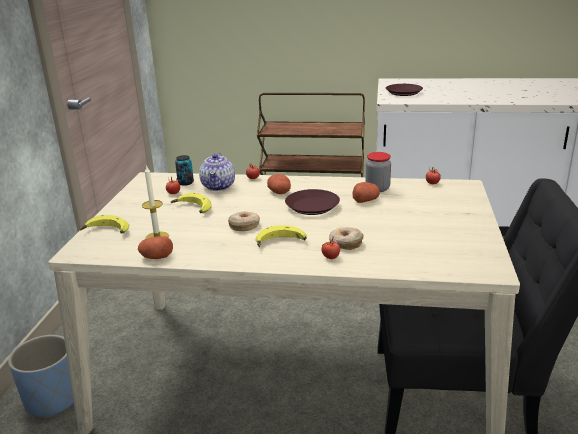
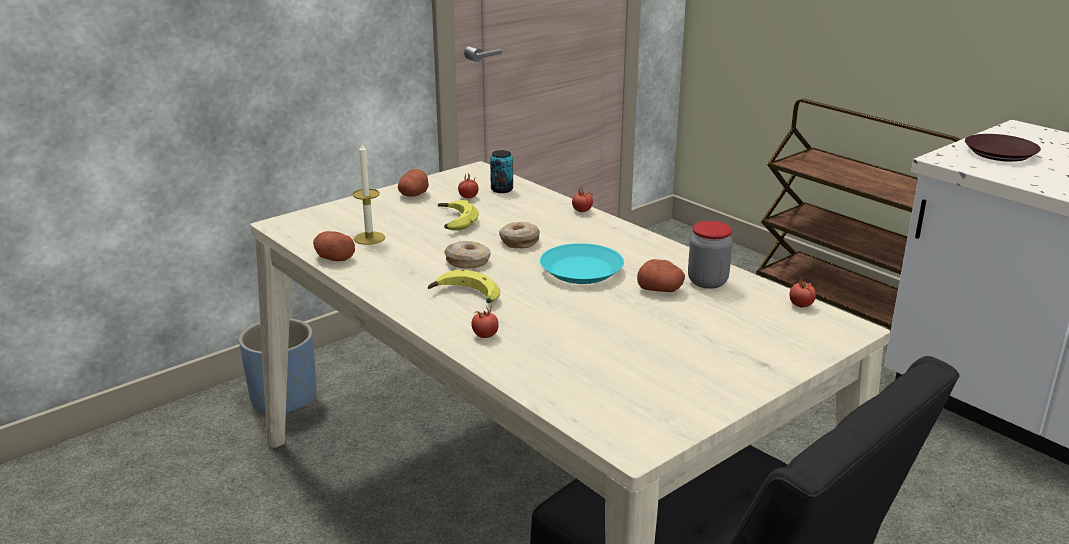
camera: 40 degrees right, 0 degrees up
banana [80,215,129,234] -> none
teapot [199,152,235,191] -> none
potato [267,174,291,194] -> potato moved to [398,169,429,197]
brown plate [285,189,340,215] -> turquoise plate [540,243,624,284]
donut [329,227,364,250] -> donut moved to [499,222,540,248]

